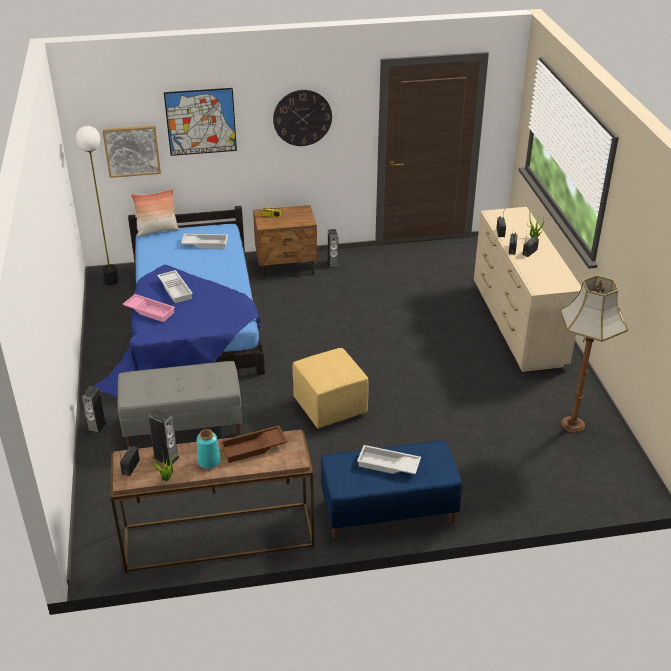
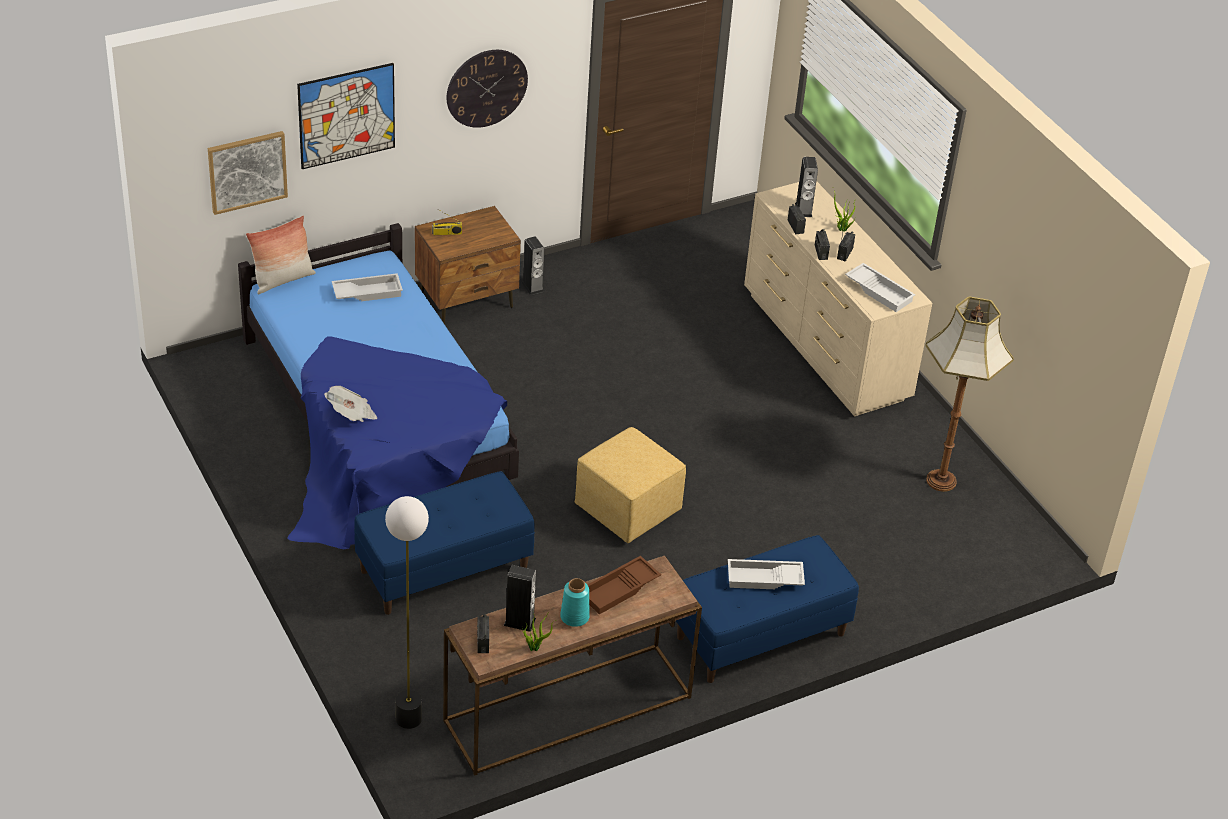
camera: 20 degrees left, 5 degrees up
floor lamp [76,126,119,285] -> floor lamp moved to [385,496,429,729]
speaker [82,386,107,434] -> speaker moved to [795,157,818,217]
grey bench [118,361,242,448] -> blue bench [354,471,535,615]
pink tray [123,294,175,322] -> newspaper [324,386,378,422]
white tray [157,270,193,303] -> white tray moved to [845,263,915,312]

